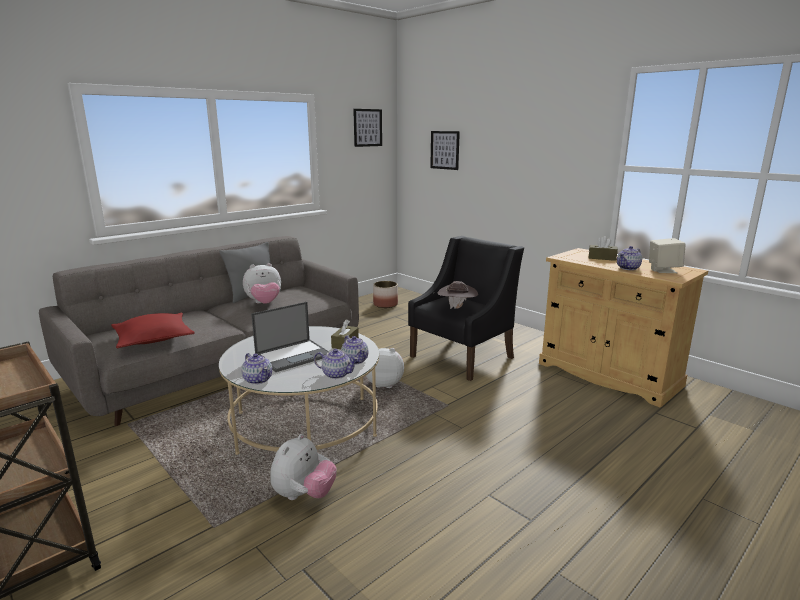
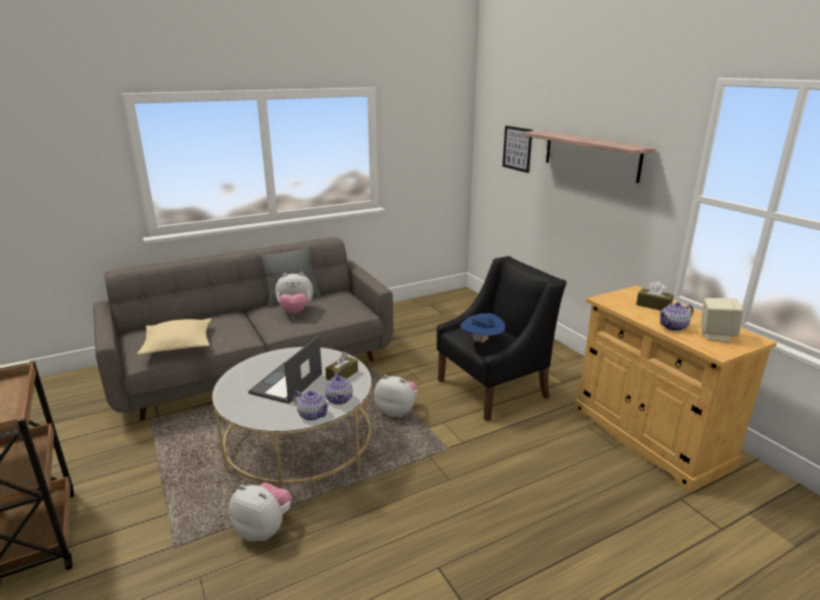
camera: 15 degrees right, 5 degrees up
red pillow [111,313,195,348] -> beige pillow [137,318,211,355]
teapot [242,353,272,385] -> none
laptop [251,302,329,372] -> laptop turned 135 degrees clockwise [248,335,322,404]
plush toy [270,434,337,500] -> plush toy turned 105 degrees counterclockwise [229,483,292,541]
picture [353,109,382,147] -> none
planter [373,281,398,308] -> none
brown hat [437,281,478,309] -> blue hat [460,313,505,343]
none -> shelf [522,131,656,183]

